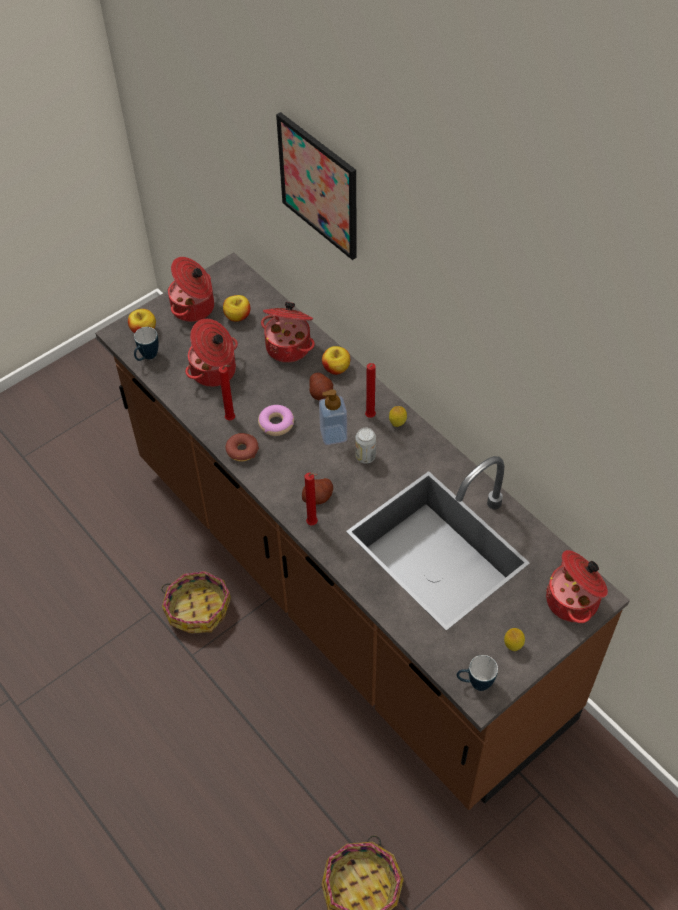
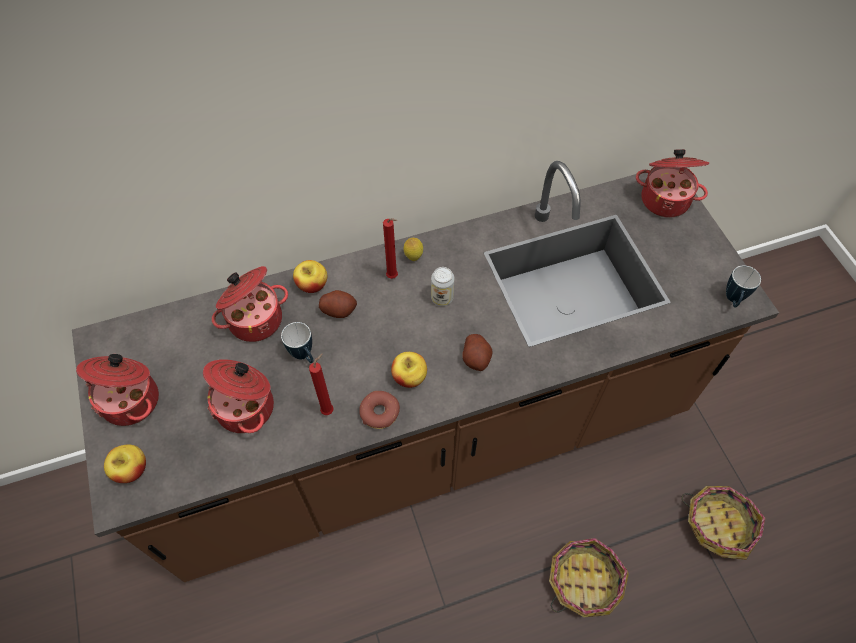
camera: 70 degrees left, 5 degrees up
mug [134,327,159,361] -> mug moved to [281,322,313,363]
basket [161,571,231,634] -> basket moved to [549,538,629,617]
apple [223,295,251,322] -> apple moved to [391,352,427,388]
donut [258,405,294,436] -> none
picture [276,112,356,260] -> none
red candle [305,473,318,525] -> none
soap dispenser [319,389,347,445] -> none
lemon [504,628,525,651] -> none

